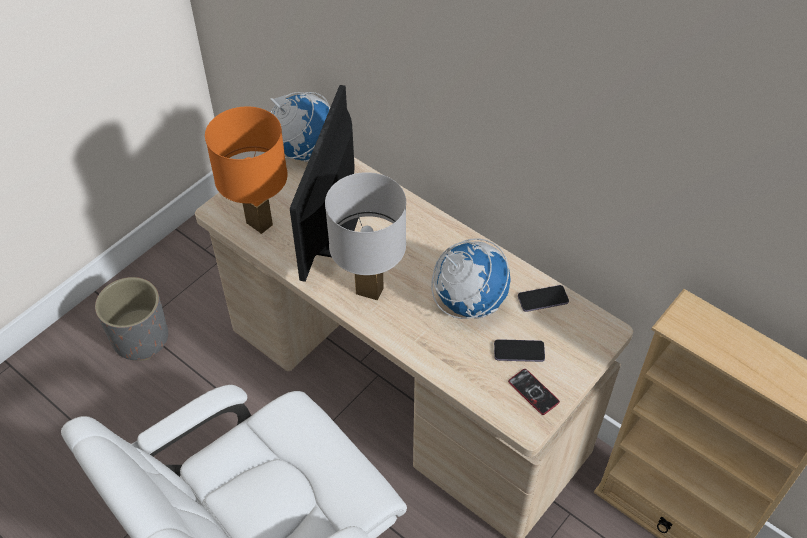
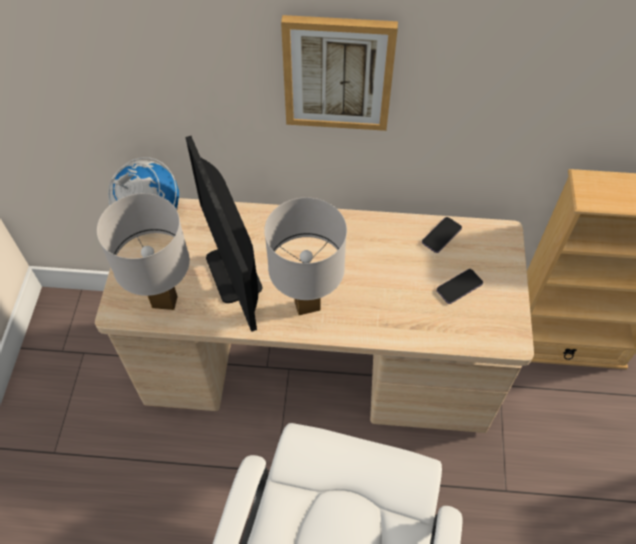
camera: 35 degrees left, 5 degrees up
grey planter [95,277,168,361] -> none
orange table lamp [205,106,288,234] -> white table lamp [97,193,190,310]
globe [431,238,511,319] -> none
phone [508,369,560,415] -> none
none -> picture [281,15,398,131]

